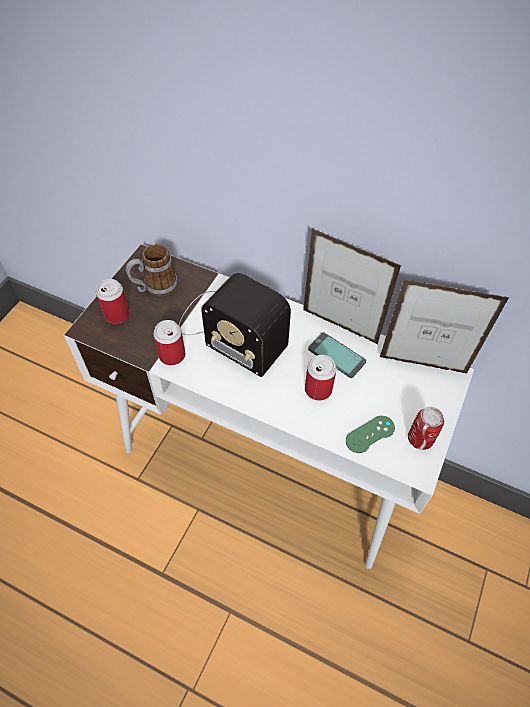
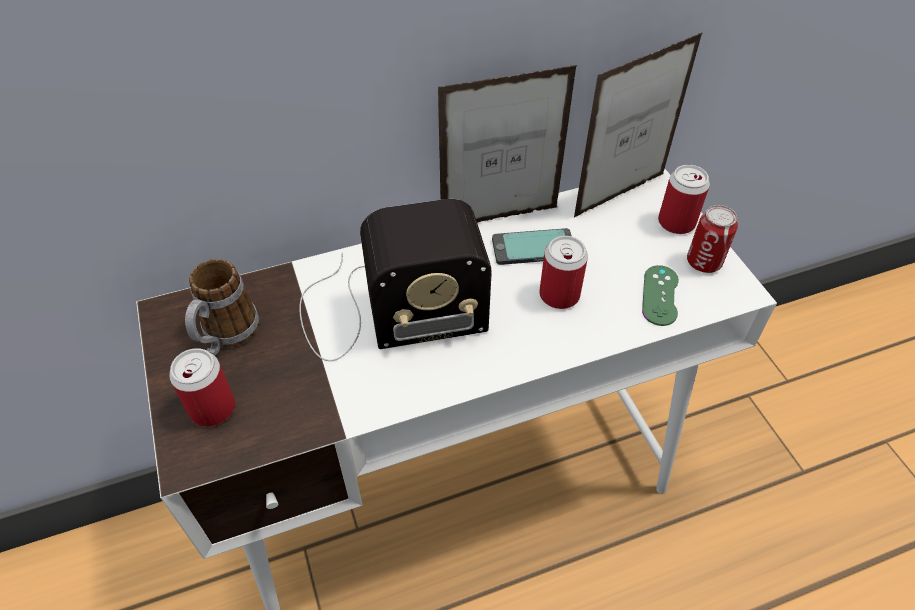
camera: 45 degrees left, 5 degrees down
can [153,320,185,365] -> can moved to [658,165,710,234]

